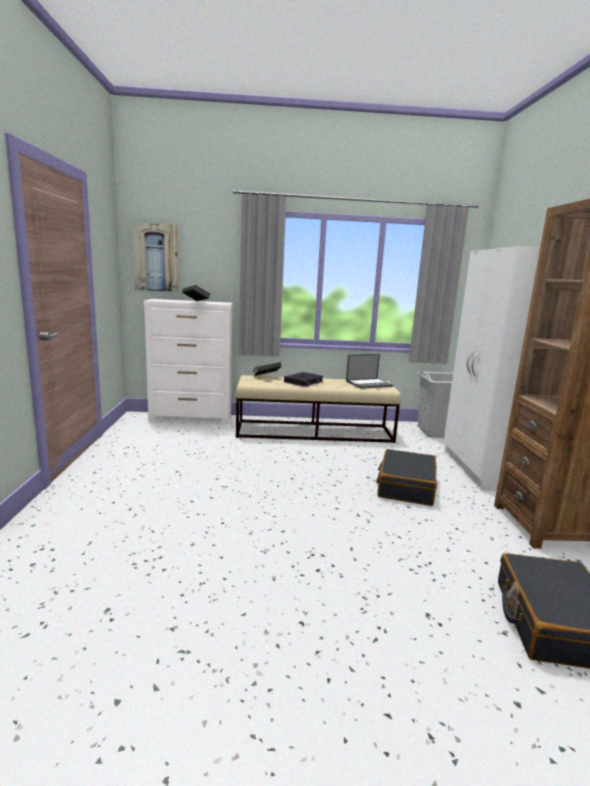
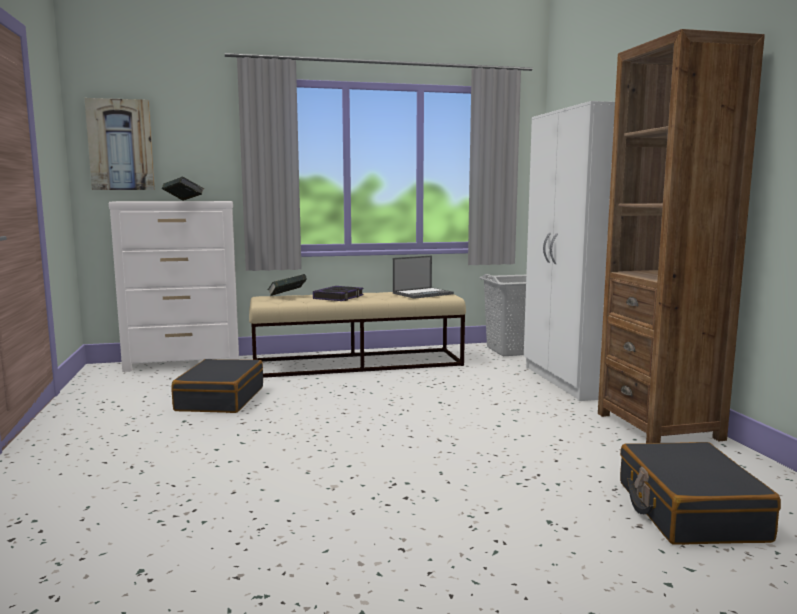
camera: 10 degrees left, 5 degrees down
black suitcase [377,449,437,506] -> black suitcase moved to [171,359,263,413]

